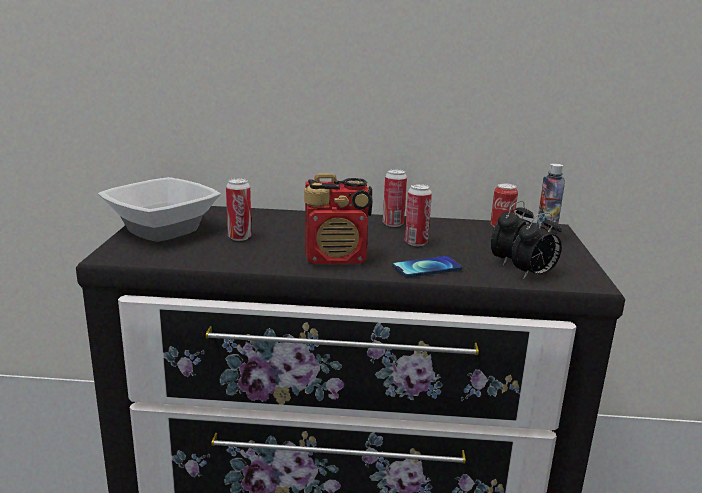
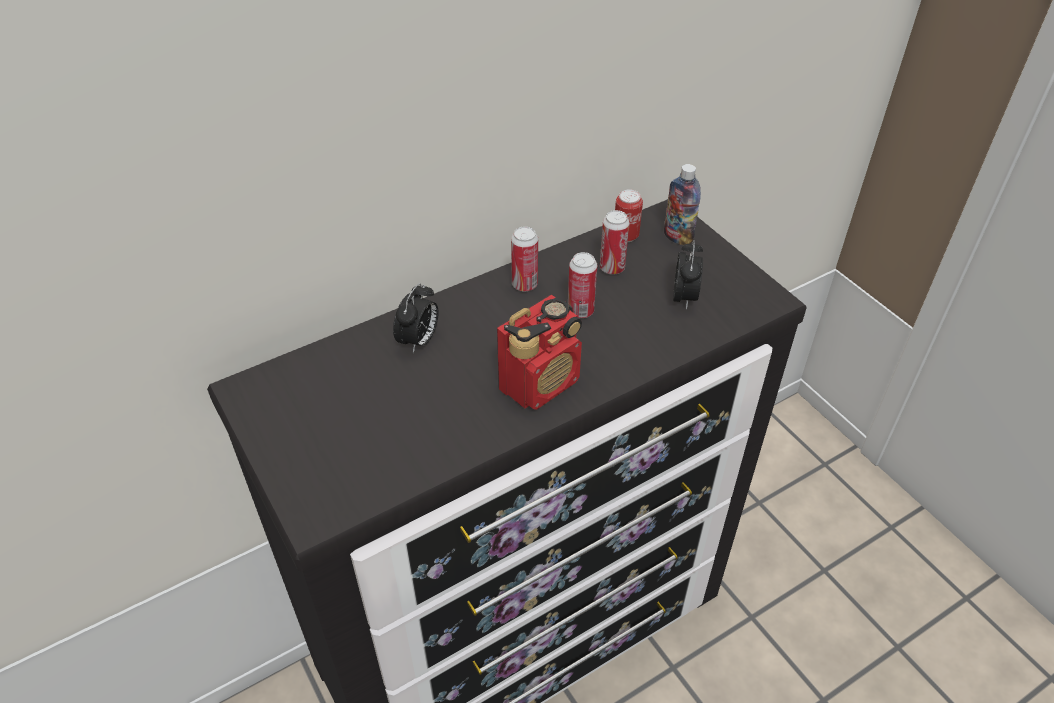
camera: 35 degrees left, 25 degrees up
bowl [98,177,221,242] -> none
can [226,178,251,241] -> can moved to [600,210,630,275]
phone [392,256,462,278] -> none
alarm clock [511,213,562,279] -> alarm clock moved to [393,283,439,353]

